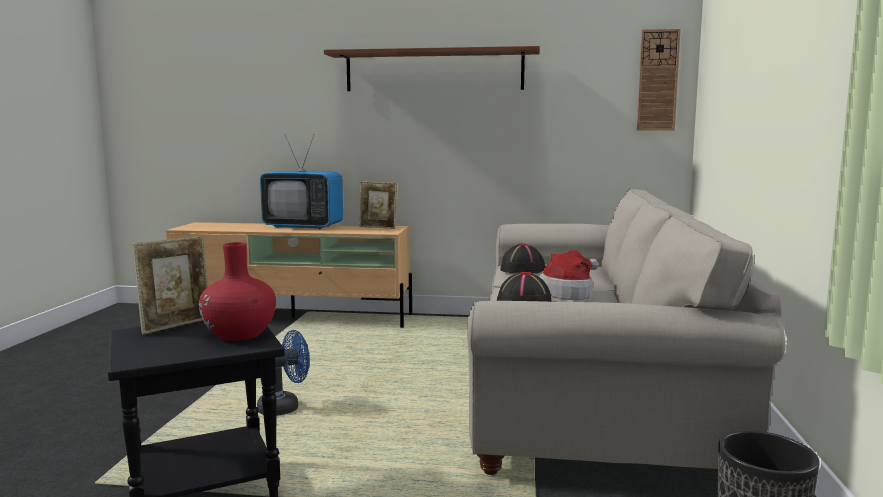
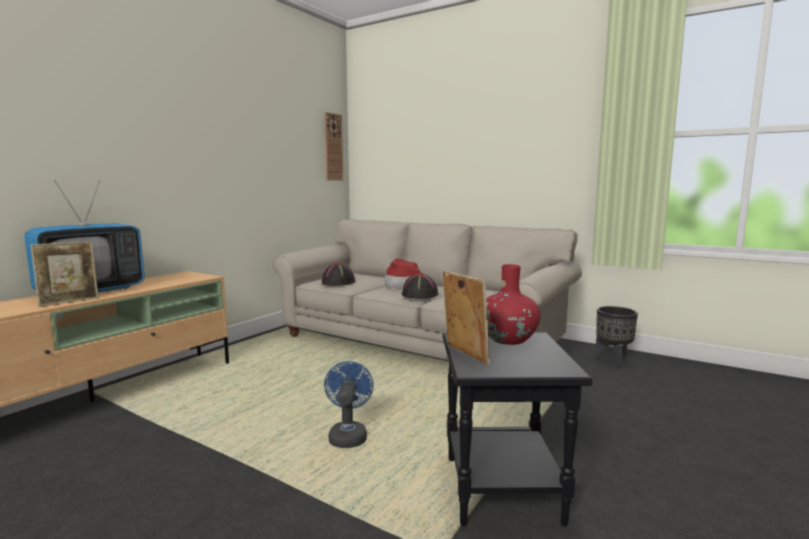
camera: 65 degrees left, 0 degrees up
brown shelf [324,46,540,91] -> none
picture frame [359,181,397,229] -> picture frame moved to [30,241,99,307]

